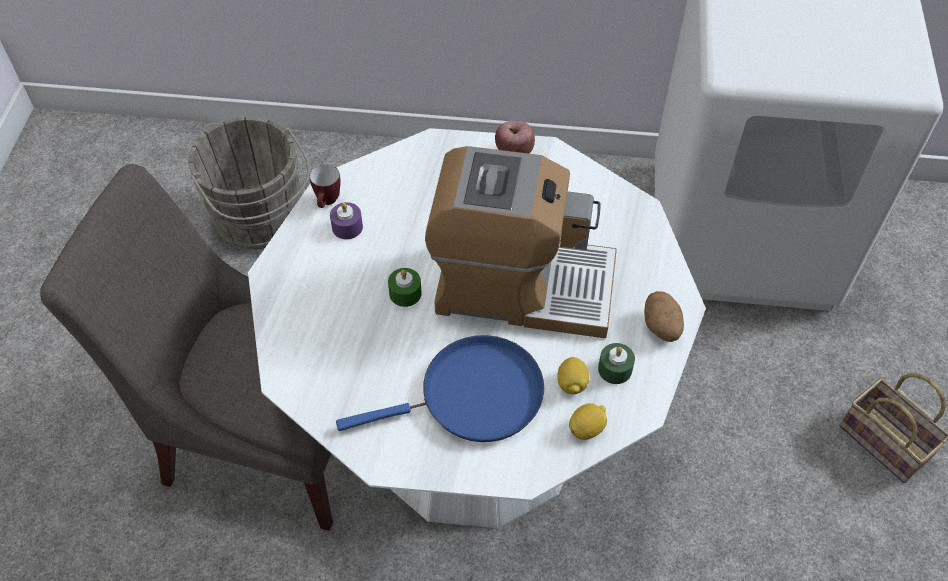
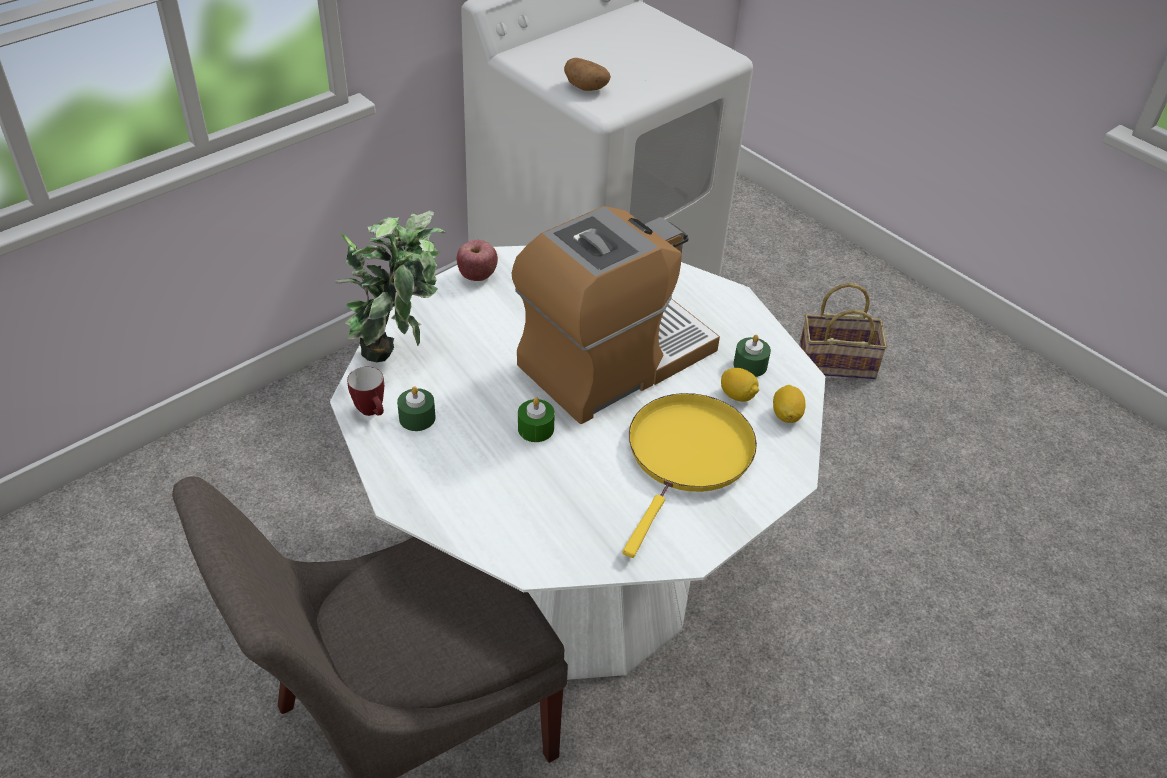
camera: 50 degrees left, 10 degrees down
grey bucket [188,117,310,249] -> none
purple candle [330,202,363,239] -> green candle [397,387,435,431]
blue frying pan [336,335,544,442] -> yellow frying pan [622,393,757,558]
potato [644,291,684,342] -> potato moved to [564,58,611,91]
none -> potted plant [335,210,446,363]

